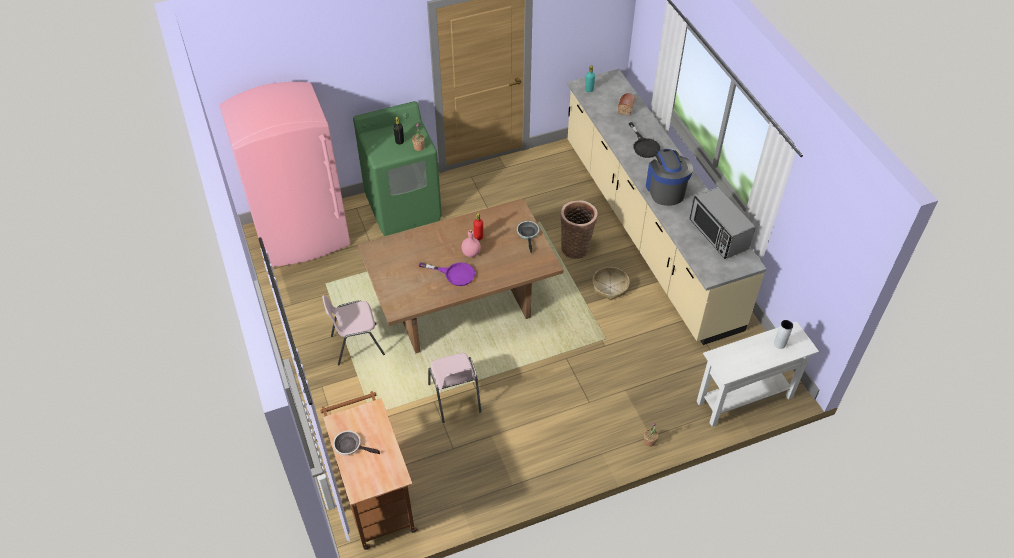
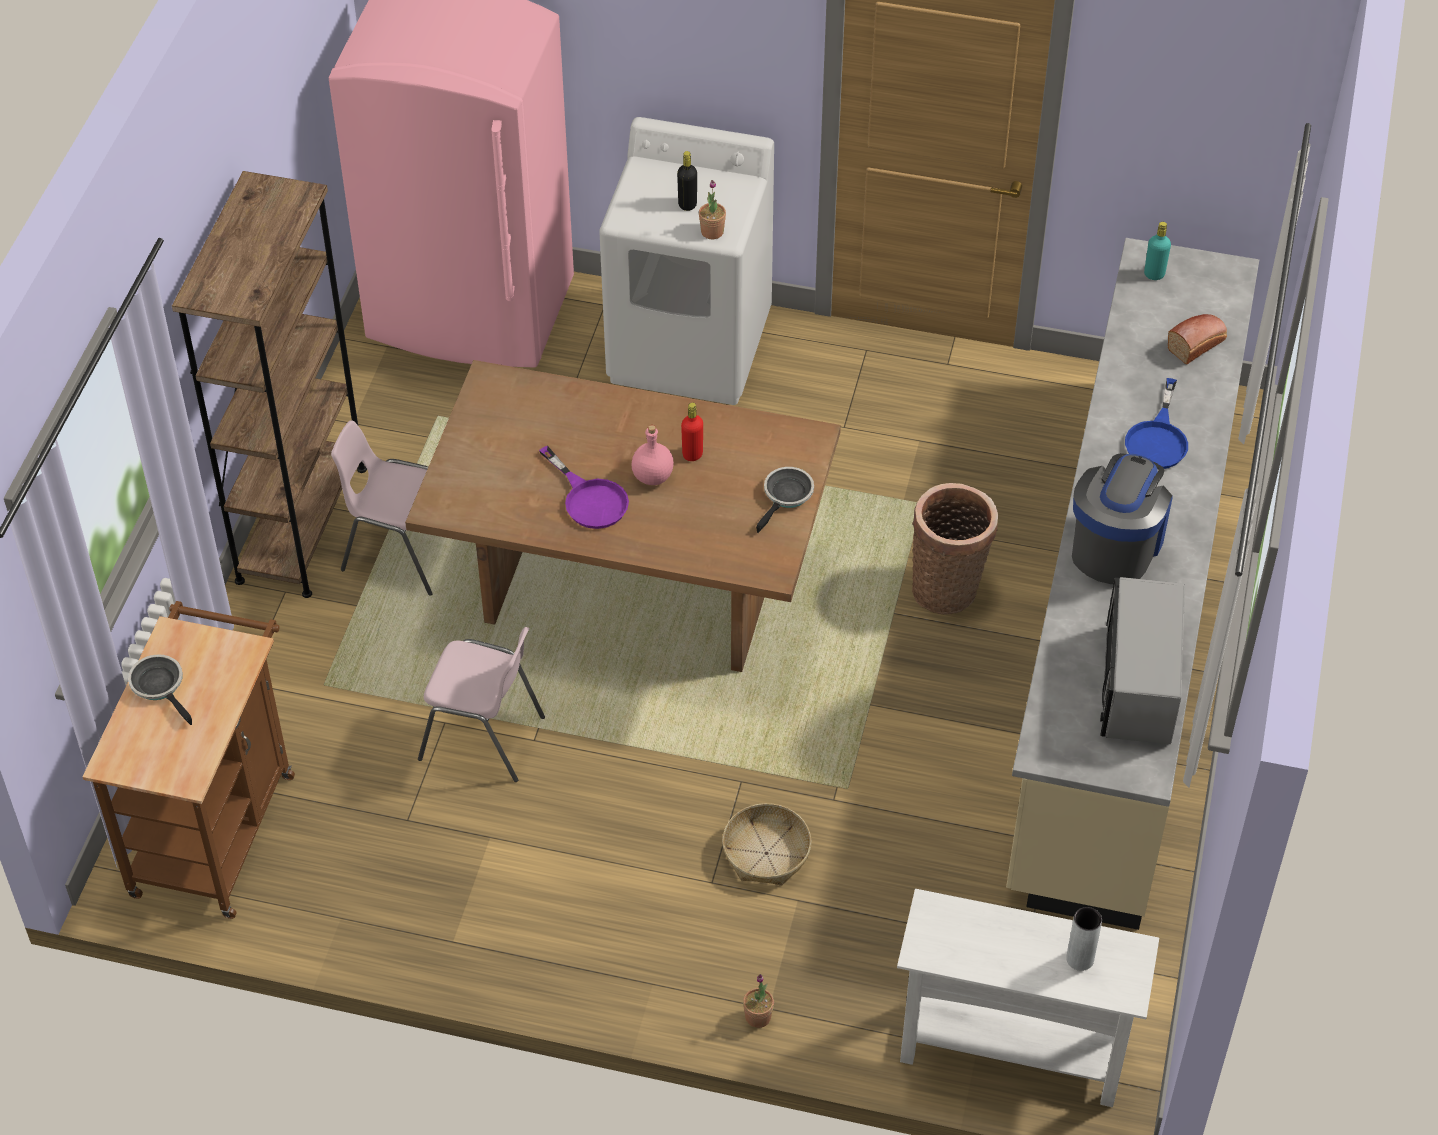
camera: 35 degrees right, 0 degrees up
green washing machine [353,101,442,236] -> white washing machine [600,117,774,405]
pink chair [428,353,481,423] -> pink chair turned 90 degrees counterclockwise [418,627,545,782]
basket [592,267,630,300] -> basket moved to [722,803,811,886]
black frying pan [629,122,660,158] -> blue frying pan [1125,378,1188,469]
none -> brown bookcase [172,171,367,598]

